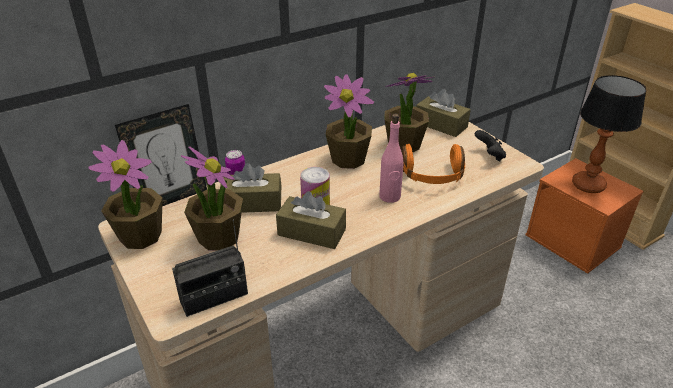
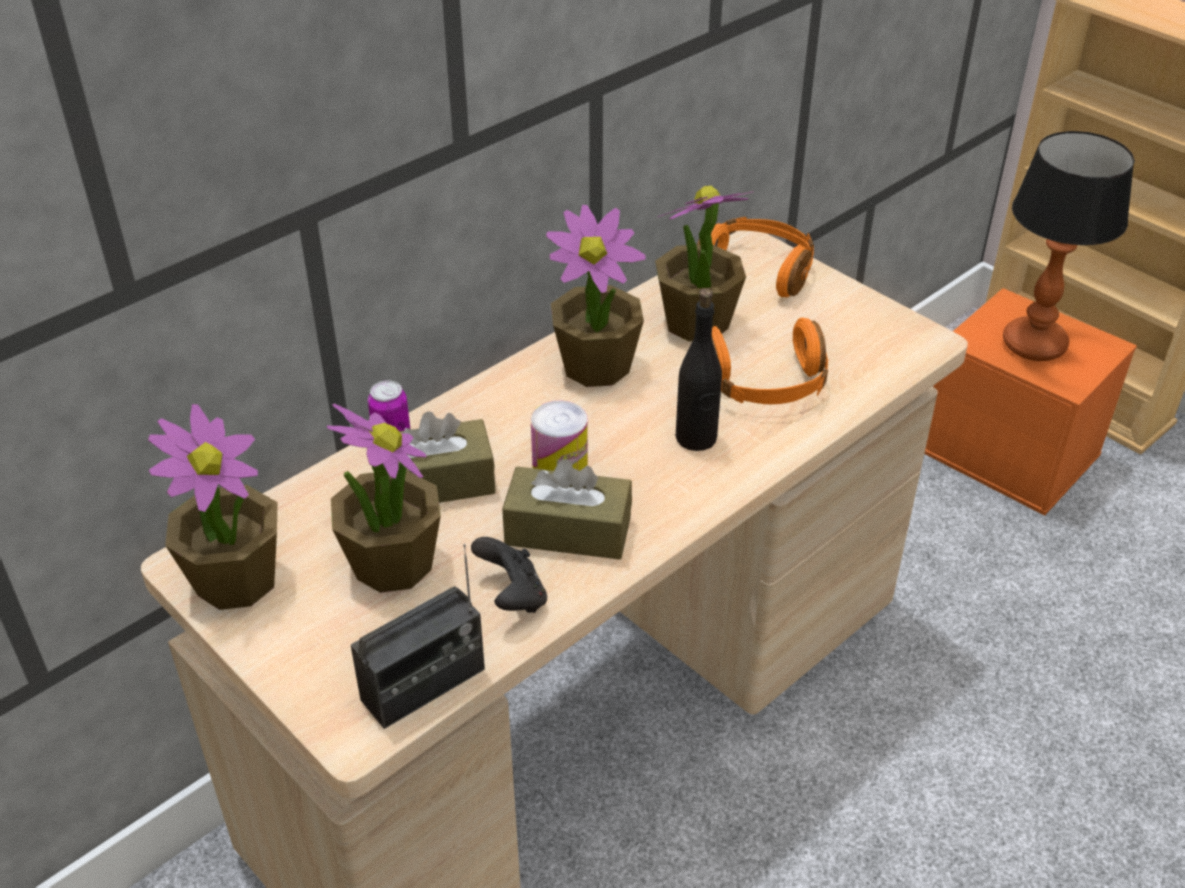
camera: 10 degrees left, 5 degrees up
picture frame [115,104,207,206] -> none
pink bottle [379,114,404,203] -> black bottle [676,288,722,451]
brown tissue box [416,89,471,137] -> orange headphones [697,217,814,297]
black game controller [475,130,506,161] -> black game controller moved to [471,537,547,613]

